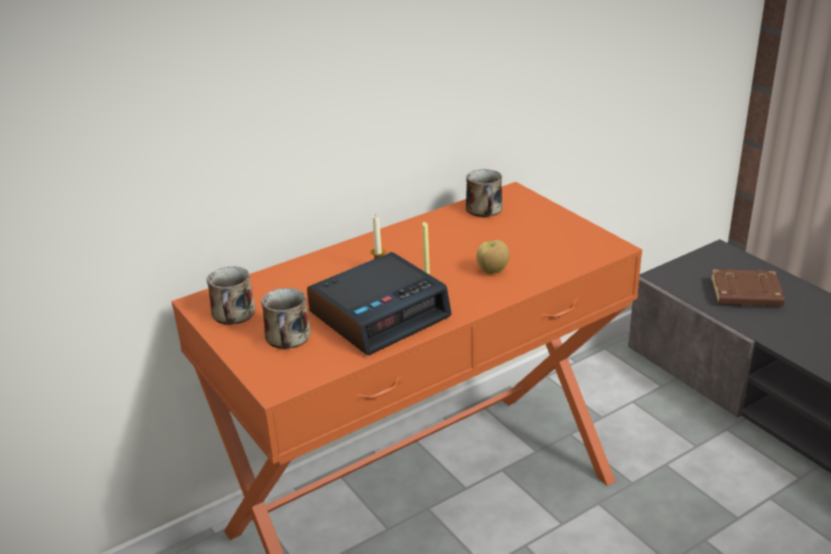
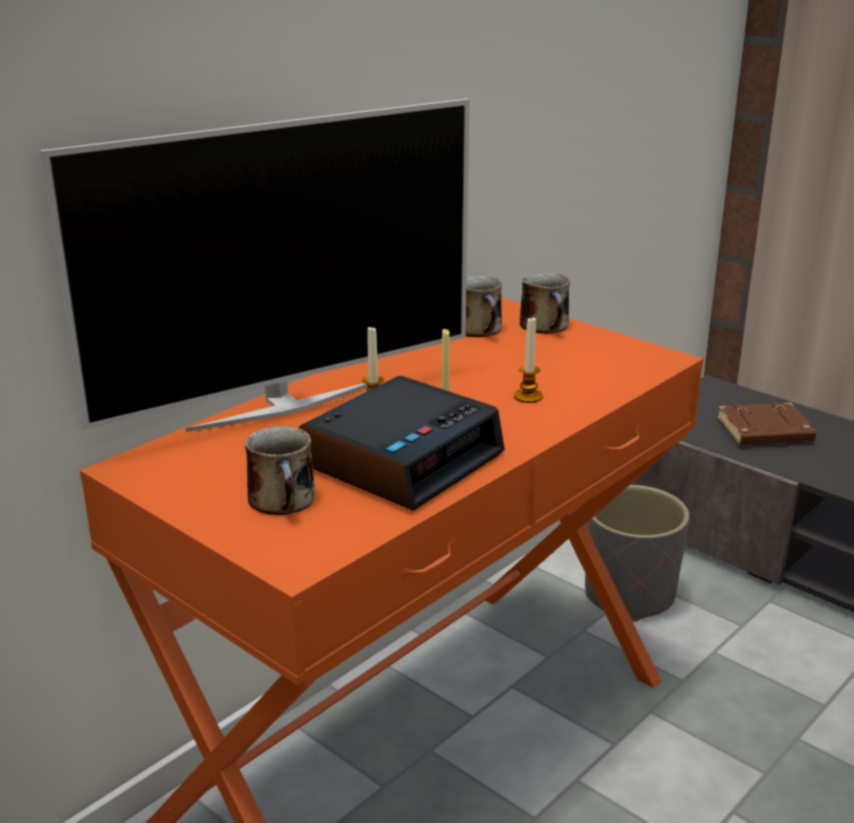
camera: 15 degrees left, 5 degrees down
mug [207,266,255,325] -> mug moved to [520,272,570,334]
apple [476,240,510,274] -> candle [514,316,543,403]
none -> television [40,99,470,432]
none -> grey planter [585,485,689,622]

